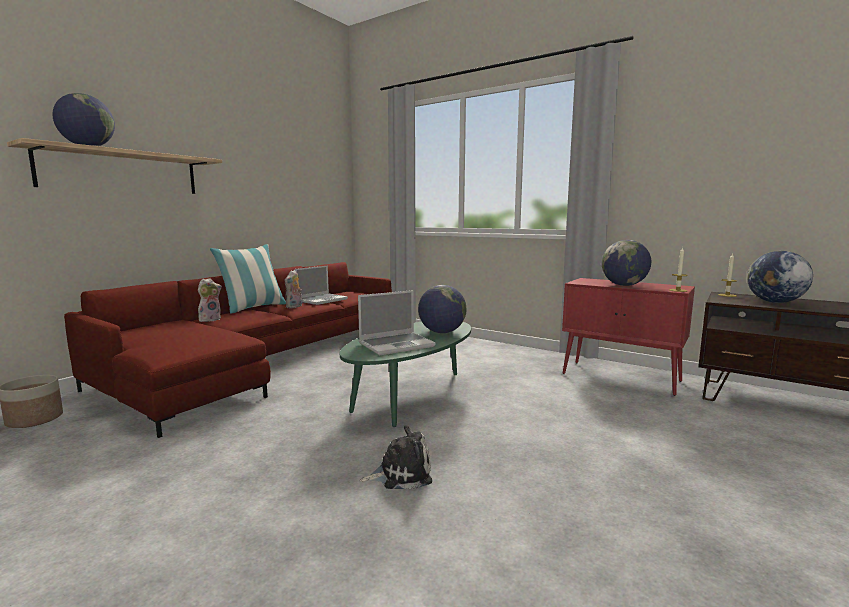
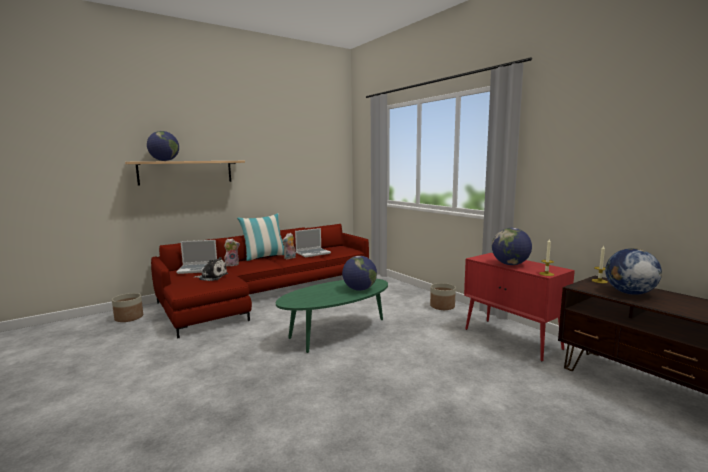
camera: 20 degrees right, 0 degrees up
laptop [358,290,436,355] -> laptop moved to [177,240,217,274]
plush toy [360,425,432,489] -> plush toy moved to [195,257,228,281]
none -> planter [430,283,456,310]

